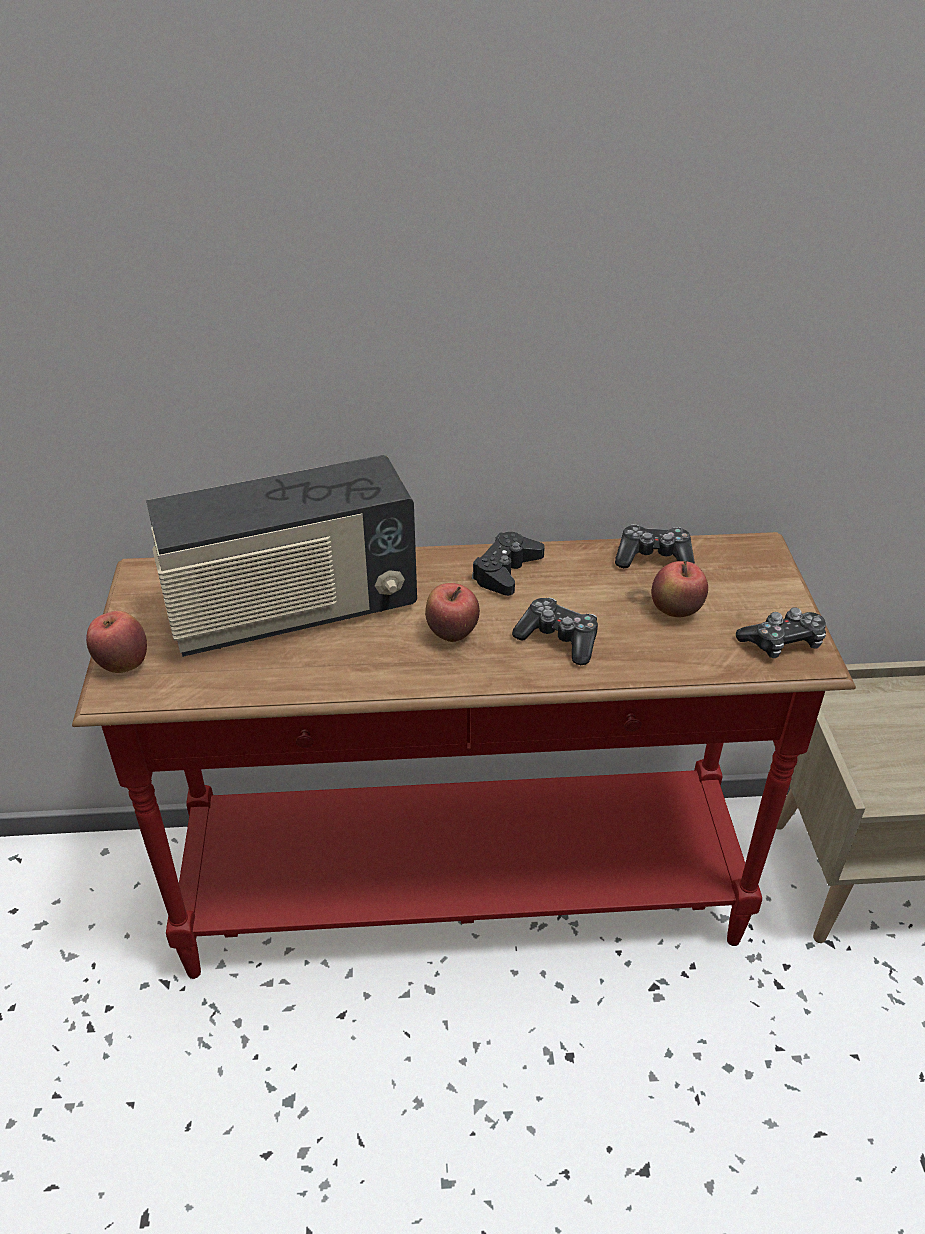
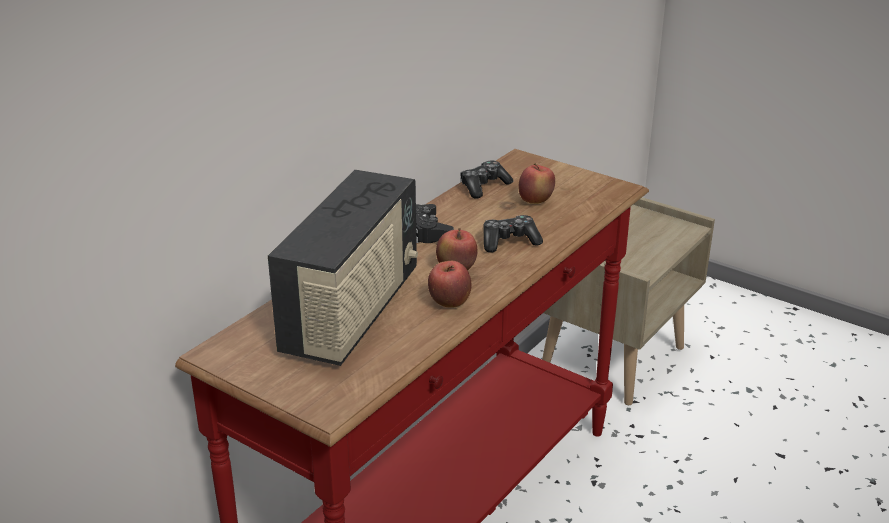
camera: 50 degrees left, 10 degrees down
apple [86,611,147,673] -> apple moved to [428,261,471,308]
game controller [736,608,826,658] -> none

